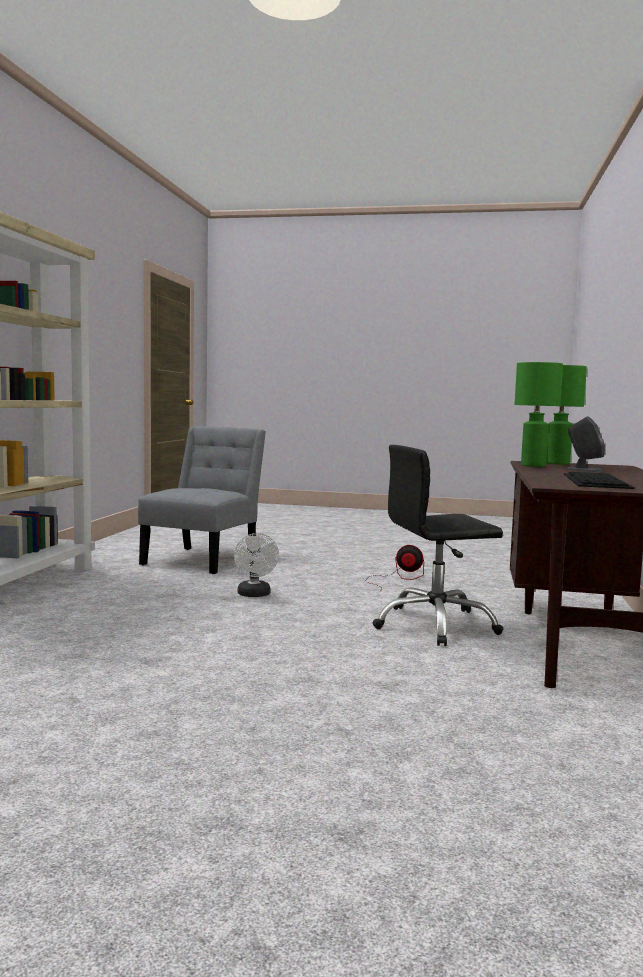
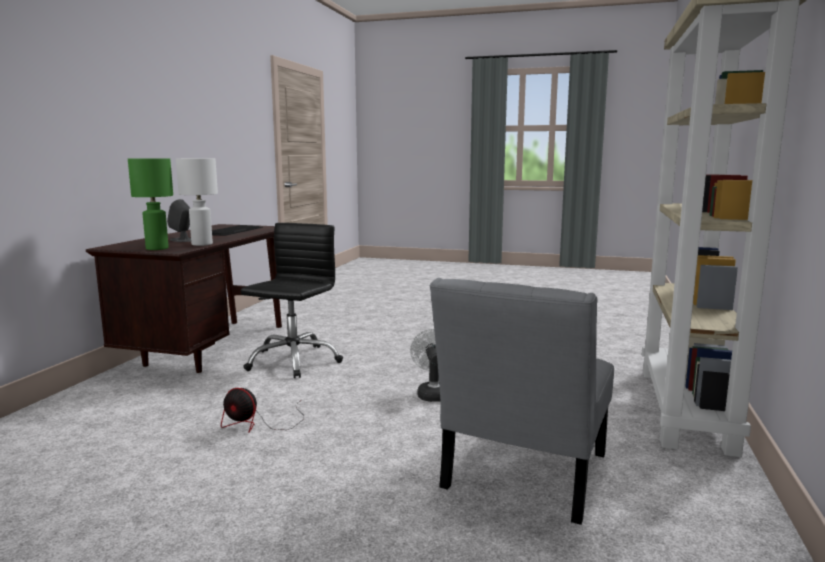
camera: 175 degrees left, 5 degrees up
black office chair [373,445,503,646] -> black office chair turned 60 degrees counterclockwise [240,223,343,378]
green table lamp [514,362,563,467] -> white table lamp [176,158,218,246]

